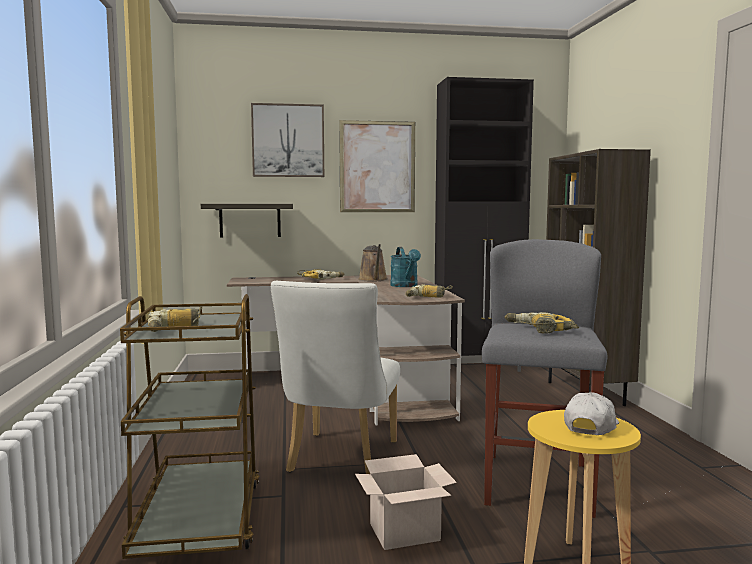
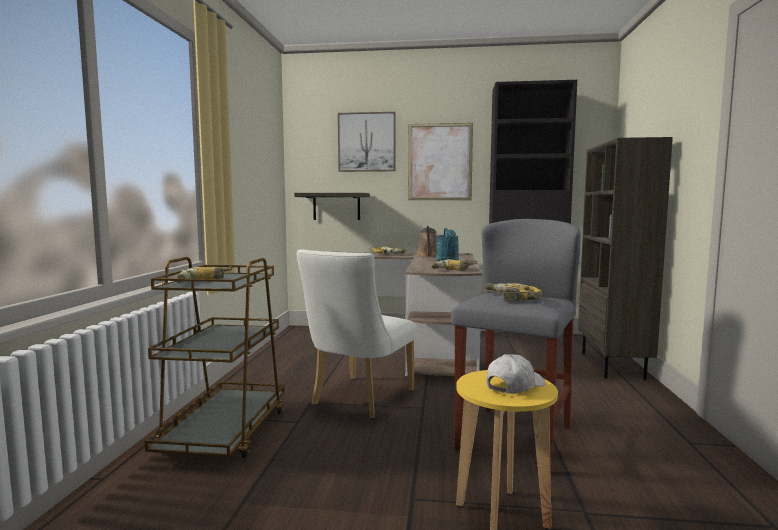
camera: 15 degrees right, 0 degrees up
cardboard box [355,454,457,550] -> none

